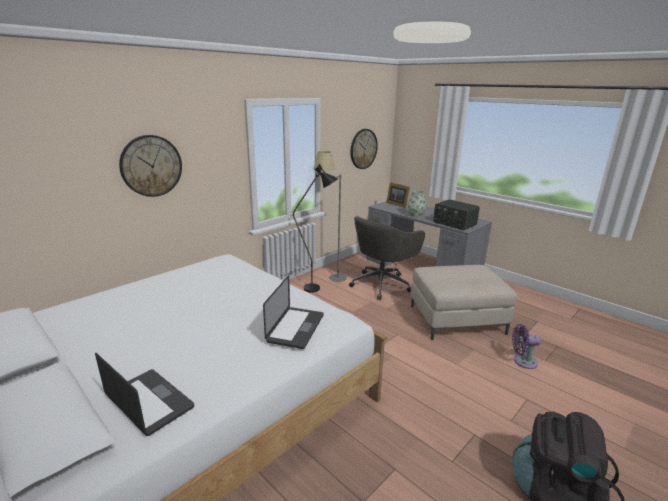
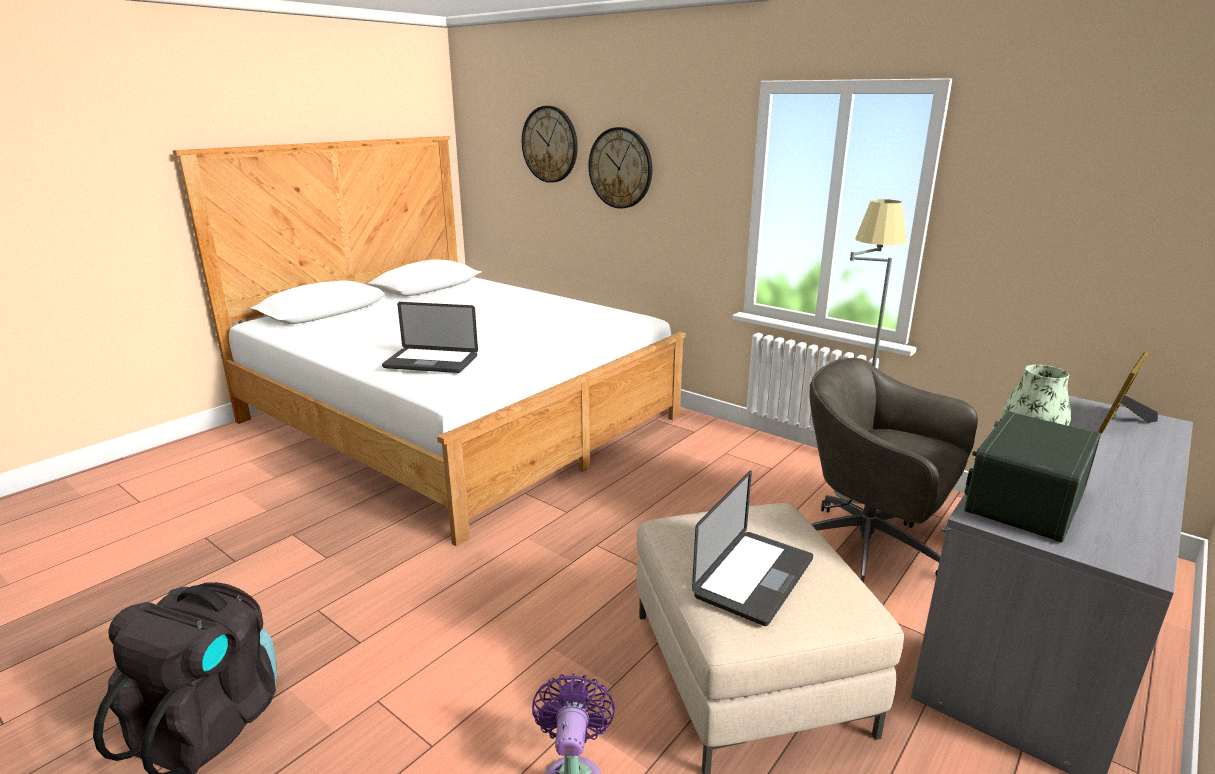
camera: 85 degrees right, 0 degrees up
laptop [95,353,194,436] -> laptop moved to [692,470,813,626]
black floor lamp [293,164,338,293] -> none
wall clock [350,129,378,169] -> wall clock moved to [522,106,578,183]

